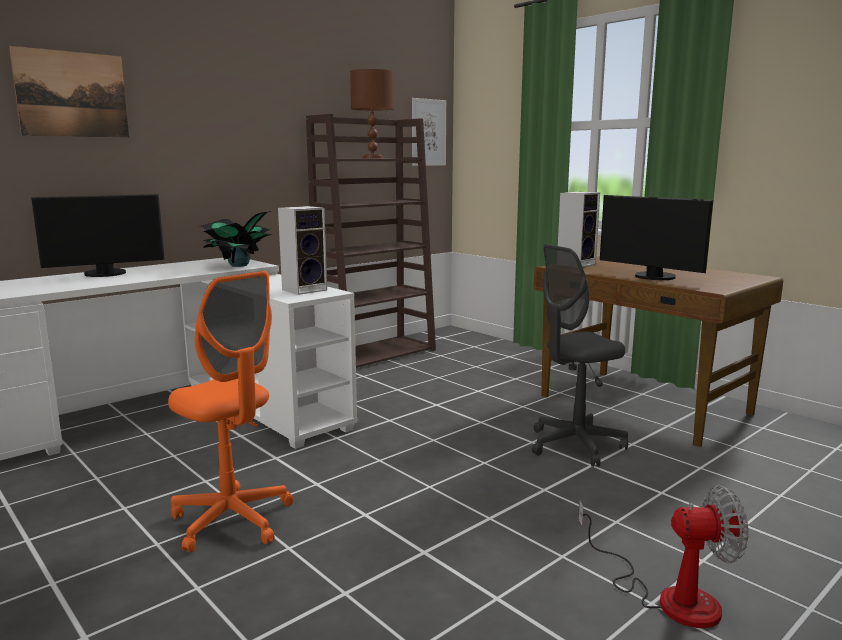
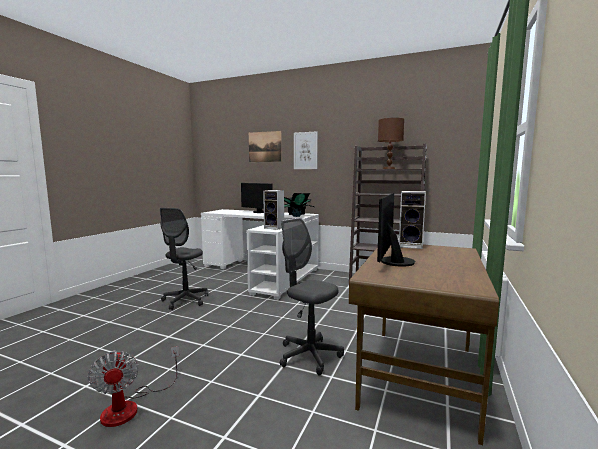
camera: 65 degrees right, 5 degrees down
orange office chair [168,271,293,553] -> grey office chair [160,208,208,310]
picture [412,98,446,166] -> picture moved to [294,131,318,169]

